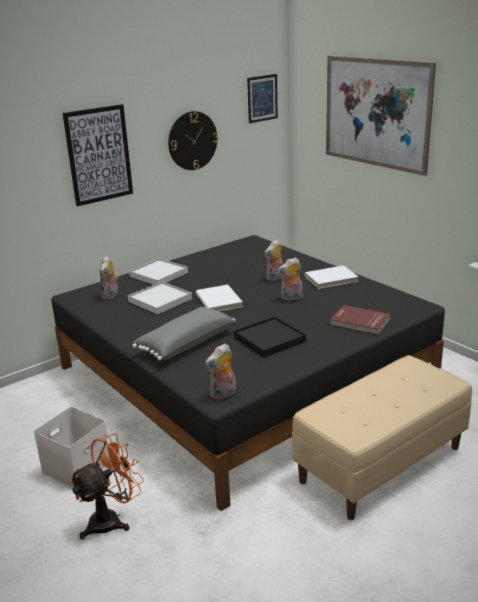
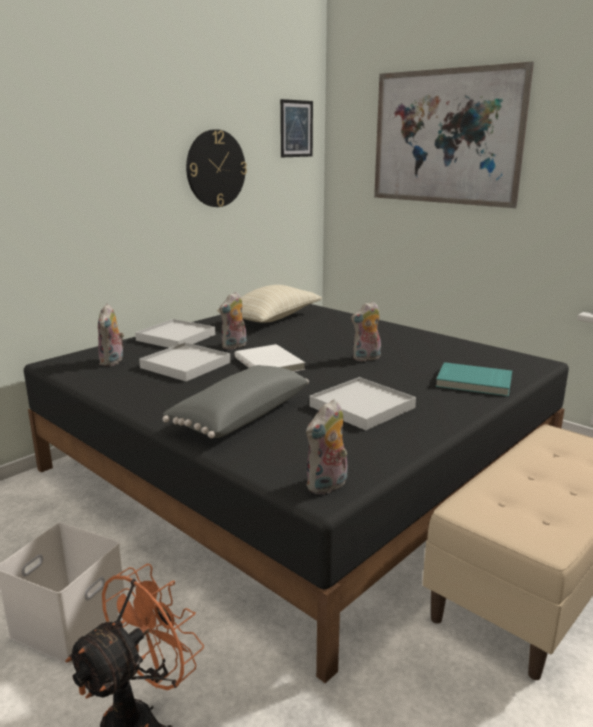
camera: 10 degrees left, 5 degrees down
picture [62,104,133,206] -> none
black tray [234,316,306,358] -> white tray [309,377,416,430]
plush toy [264,240,283,281] -> plush toy moved to [219,292,247,350]
white book [305,265,358,289] -> none
red book [330,305,391,335] -> turquoise book [436,362,512,396]
none -> beige pillow [217,285,322,323]

